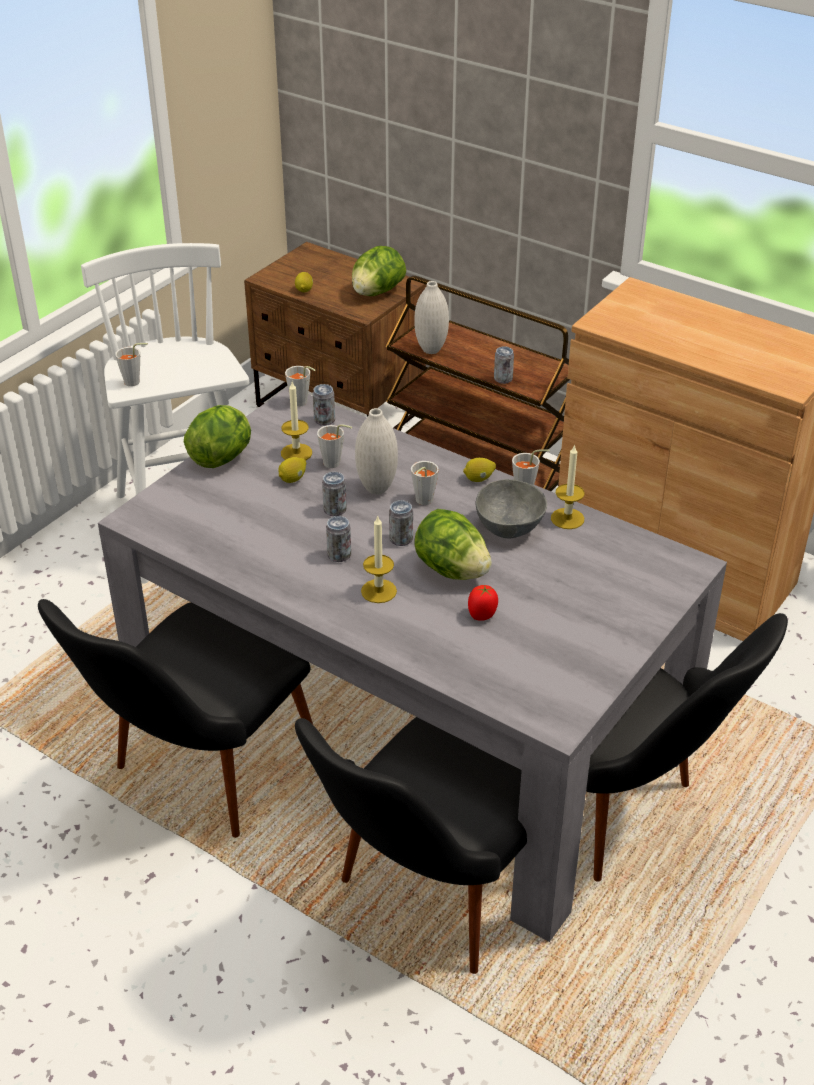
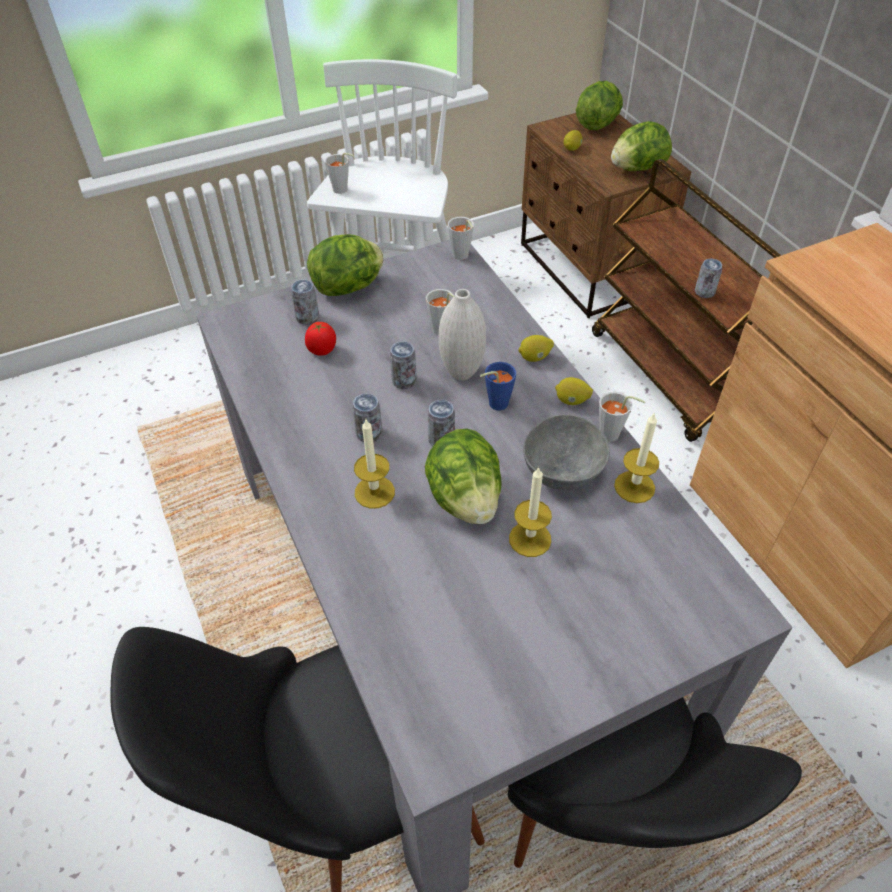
camera: 30 degrees right, 10 degrees up
black chair [38,599,313,838] -> none
lemon [278,457,306,483] -> lemon moved to [518,335,554,362]
candle [281,382,312,460] -> candle moved to [509,467,552,557]
can [313,384,335,426] -> can moved to [291,280,319,325]
grey cup [411,461,439,505] -> blue cup [480,362,516,411]
white vase [414,281,449,354] -> none
tomato [468,585,498,621] -> tomato moved to [305,322,336,356]
none -> lettuce [576,81,623,130]

